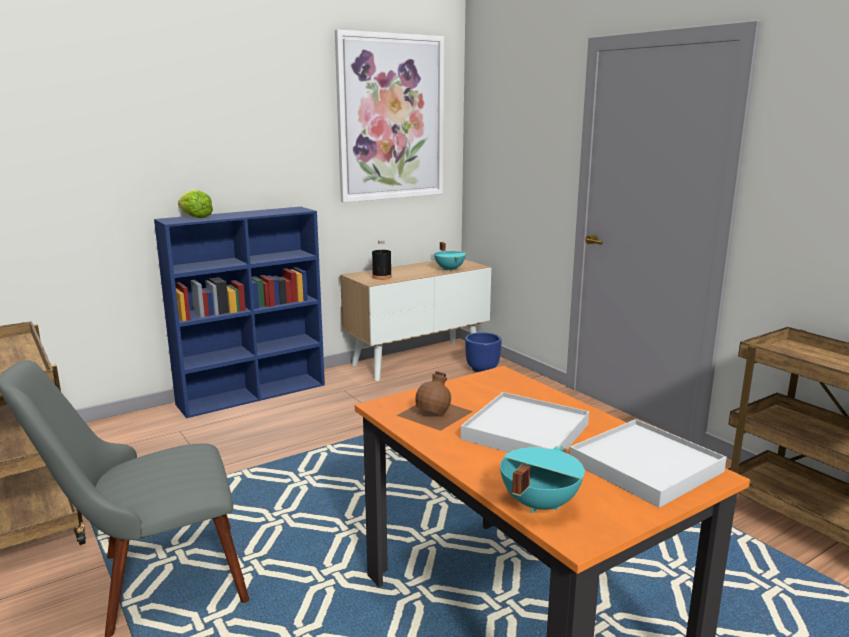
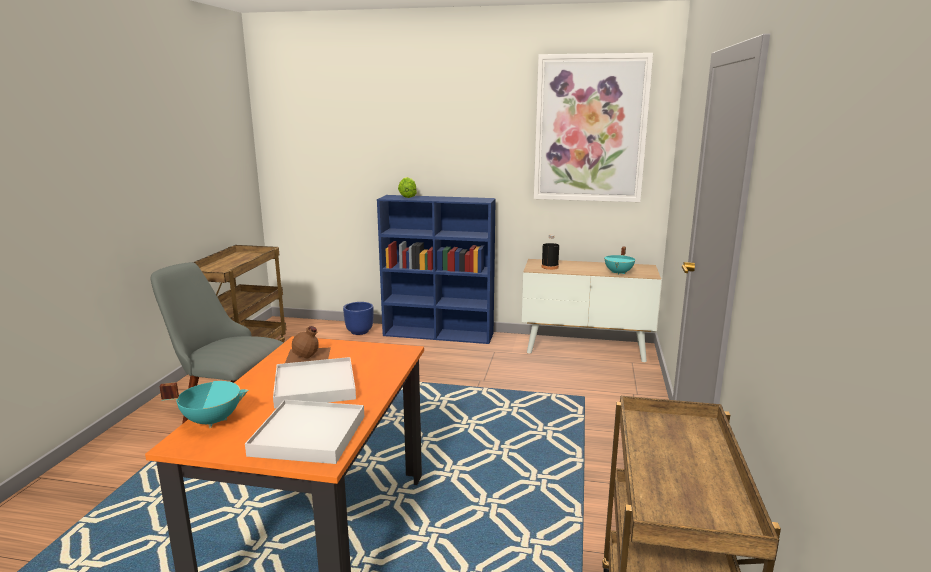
camera: 45 degrees right, 0 degrees up
blue planter [465,332,502,372] -> blue planter moved to [343,302,373,335]

